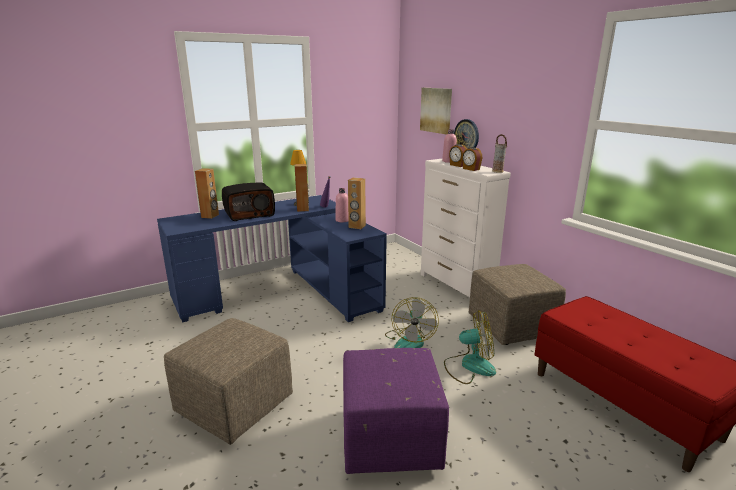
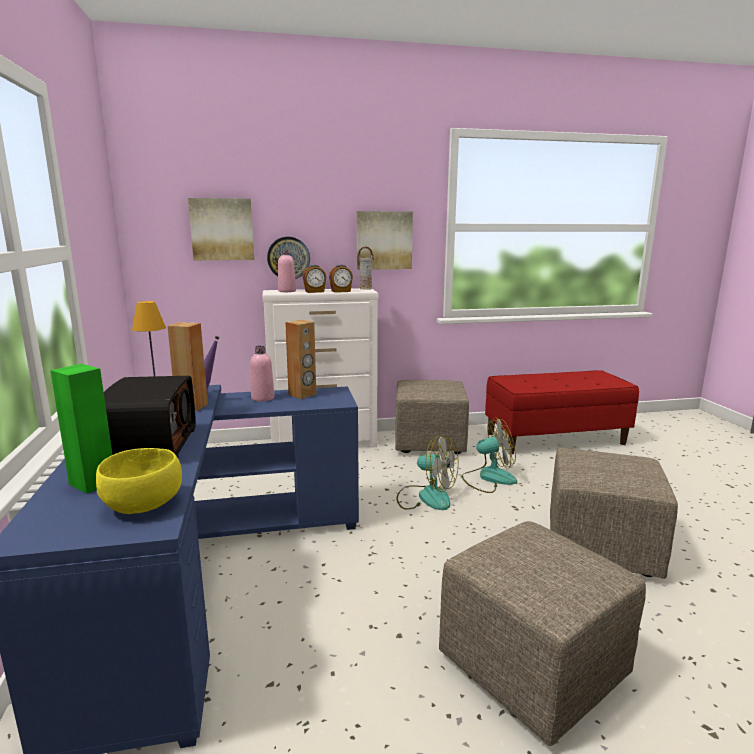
camera: 70 degrees left, 5 degrees down
brown speaker [195,168,219,219] -> green speaker [50,364,113,494]
purple ottoman [343,348,449,474] -> beige ottoman [550,448,678,579]
fan [444,310,496,384] -> fan turned 60 degrees clockwise [461,417,517,493]
none -> yellow bowl [96,448,182,514]
none -> picture [357,211,413,270]

